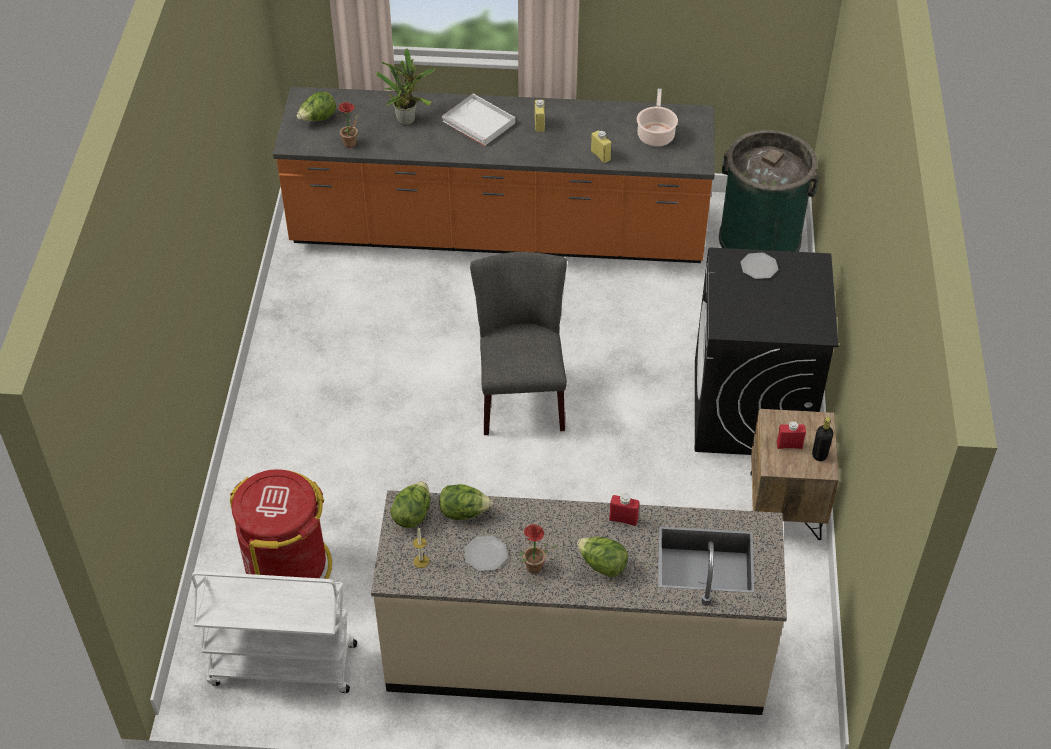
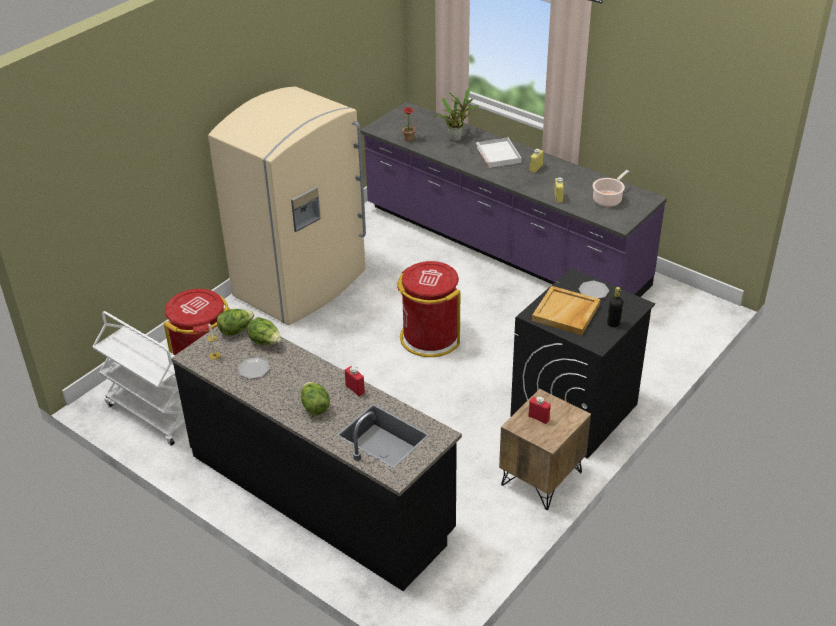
camera: 35 degrees right, 10 degrees down
orange counter [273,87,715,263] -> purple counter [360,101,667,297]
lettuce [296,91,336,121] -> none
beige counter [371,490,787,715] -> black counter [171,326,462,591]
grey chair [470,252,567,435] -> red trash can [397,261,460,357]
potted plant [518,524,558,574] -> none
green trash can [719,130,819,252] -> none
black bottle [812,417,833,461] -> black bottle moved to [607,287,623,327]
none -> beige fridge [208,86,366,325]
none -> beige tray [532,286,600,335]

